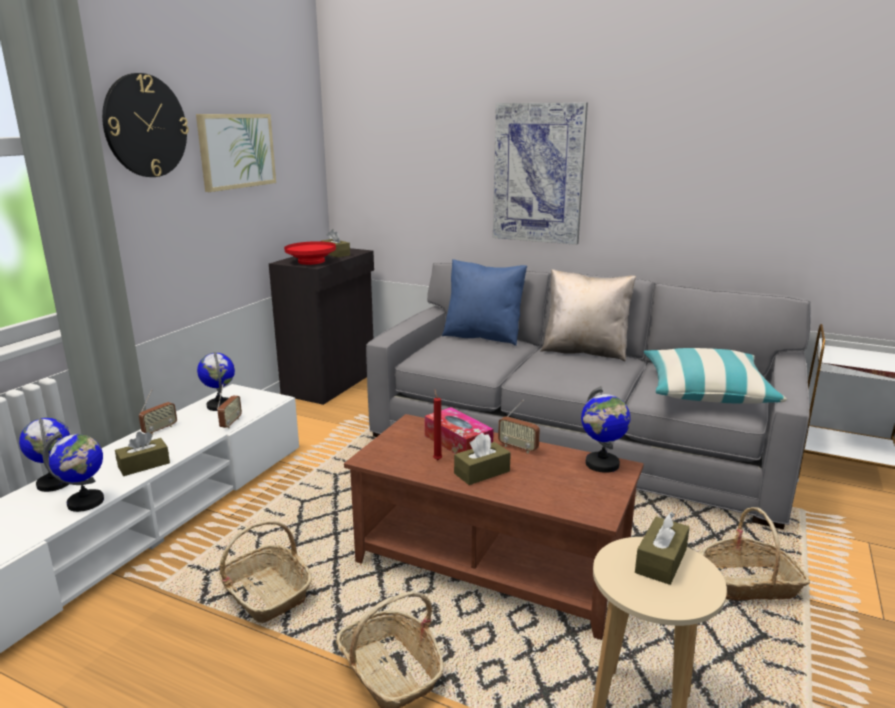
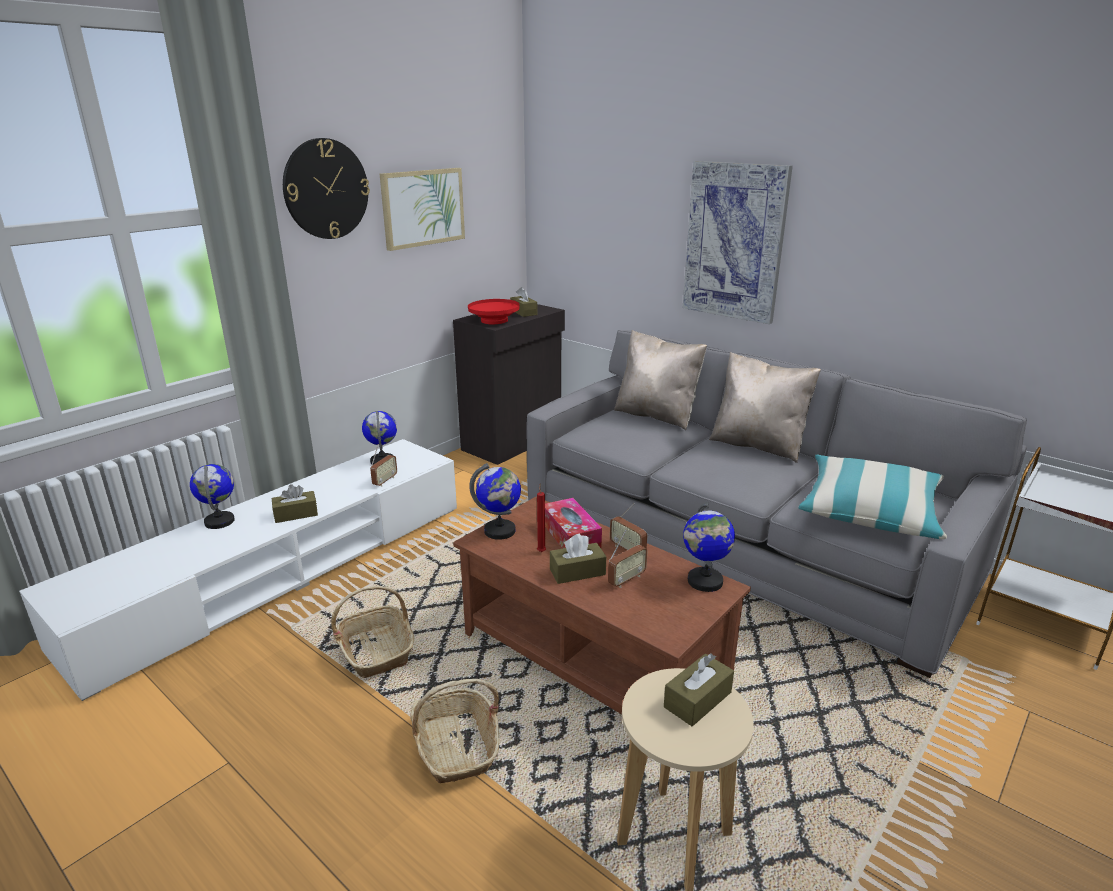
camera: 15 degrees right, 5 degrees up
globe [42,431,104,512] -> globe moved to [469,463,521,540]
radio [139,389,177,435] -> radio moved to [608,529,648,588]
blue pillow [442,259,527,346] -> beige pillow [614,330,707,430]
basket [700,507,810,601] -> none

